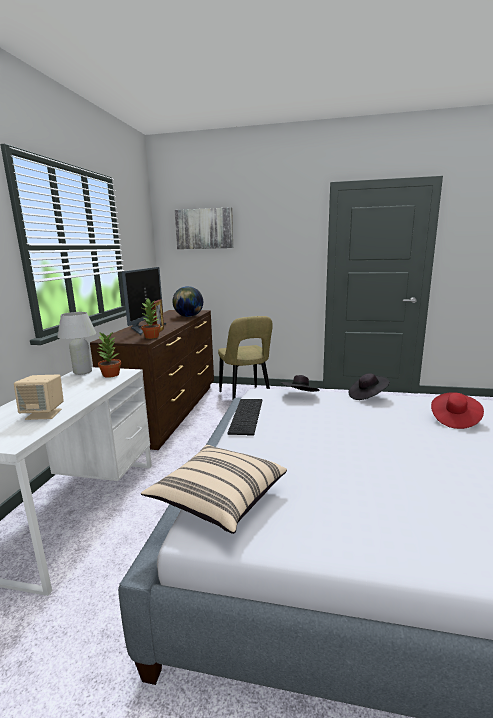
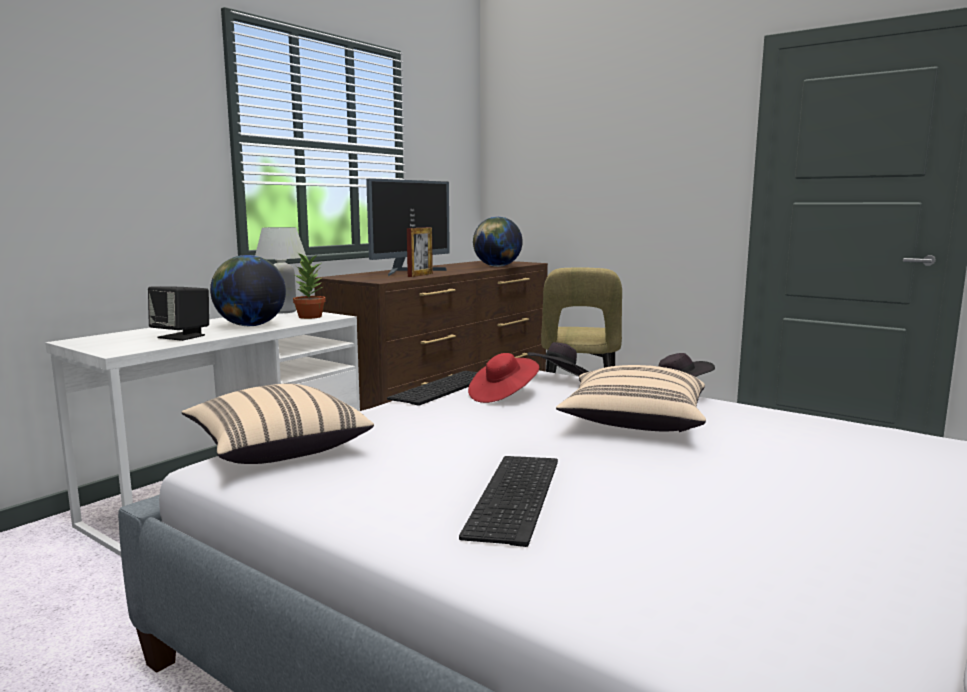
camera: 25 degrees right, 5 degrees down
beige speaker [14,374,64,420] -> black speaker [148,286,209,341]
potted plant [141,299,161,339] -> none
picture [174,207,233,249] -> none
red hat [431,392,484,429] -> red hat moved to [468,353,539,403]
none -> globe [210,255,286,326]
none -> keyboard [459,456,558,547]
none -> beige pillow [556,365,706,432]

